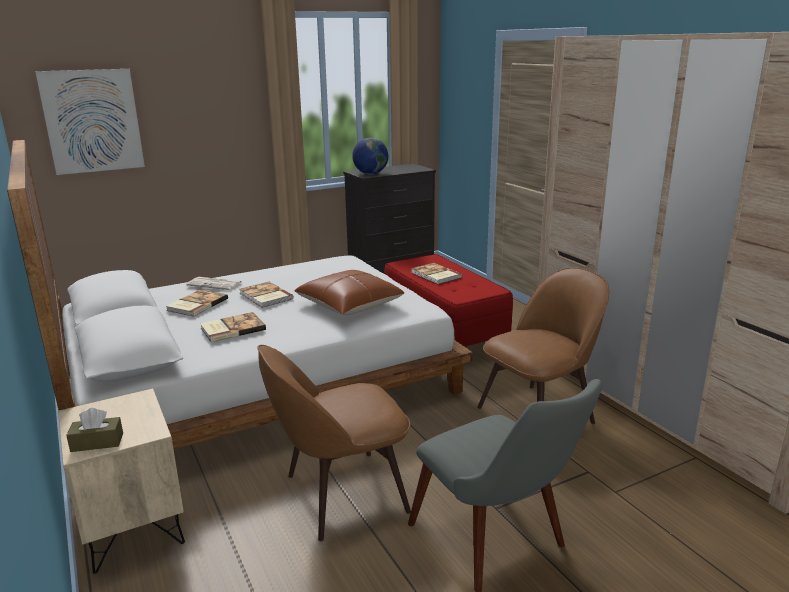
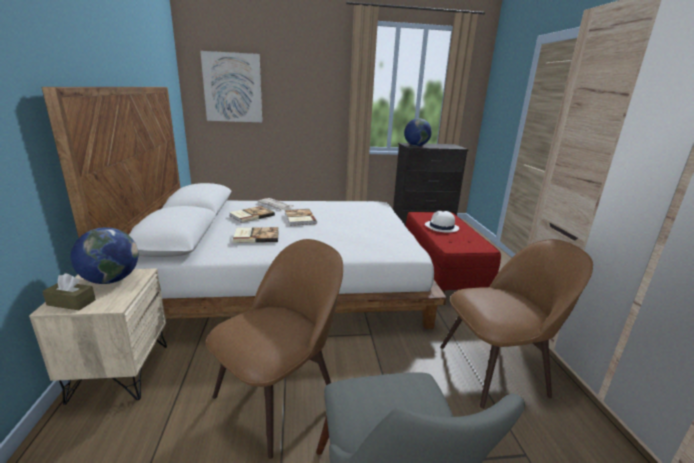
camera: 20 degrees right, 0 degrees up
brown chair [257,345,411,541] -> brown chair turned 135 degrees clockwise [206,239,343,459]
brown pillow [294,270,404,315] -> none
book [411,263,462,284] -> white hat [425,211,459,233]
none -> globe [71,227,138,284]

